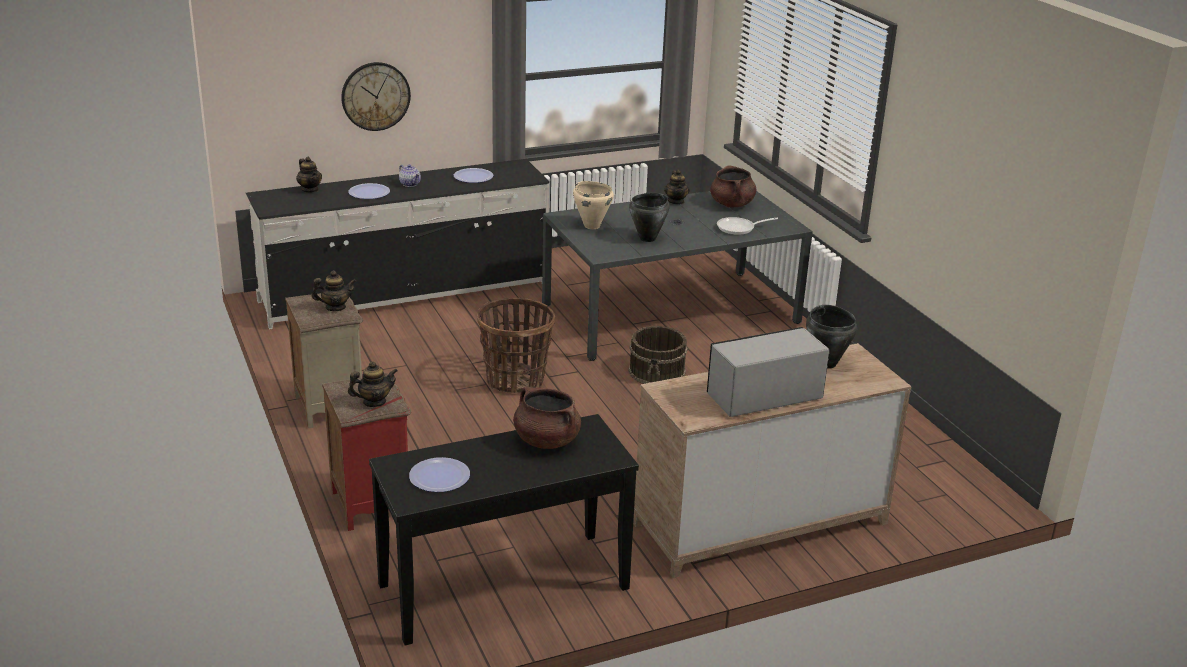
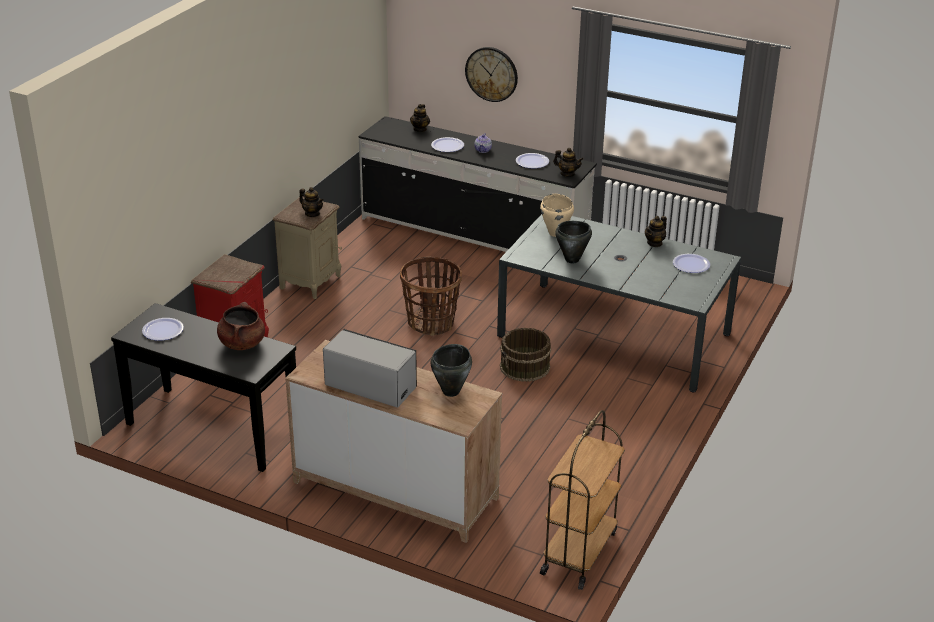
camera: 50 degrees right, 5 degrees up
teapot [348,361,398,407] -> teapot moved to [553,148,584,177]
brown cooking pot [710,165,756,208] -> plate [673,254,710,273]
frying pan [717,217,778,235] -> none
none -> brown cart [540,410,625,590]

